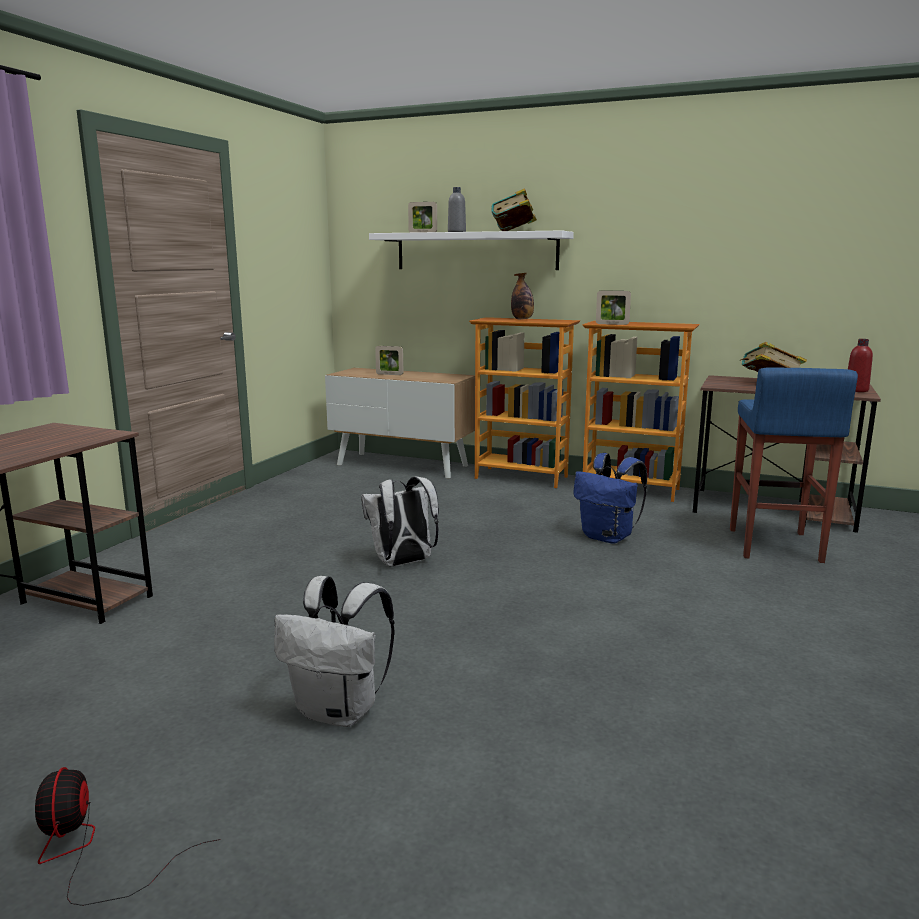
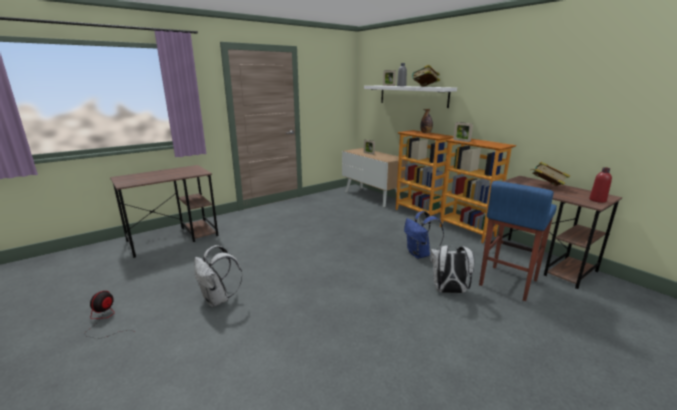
camera: 30 degrees right, 5 degrees up
white backpack [361,477,439,566] -> white backpack moved to [430,245,474,293]

